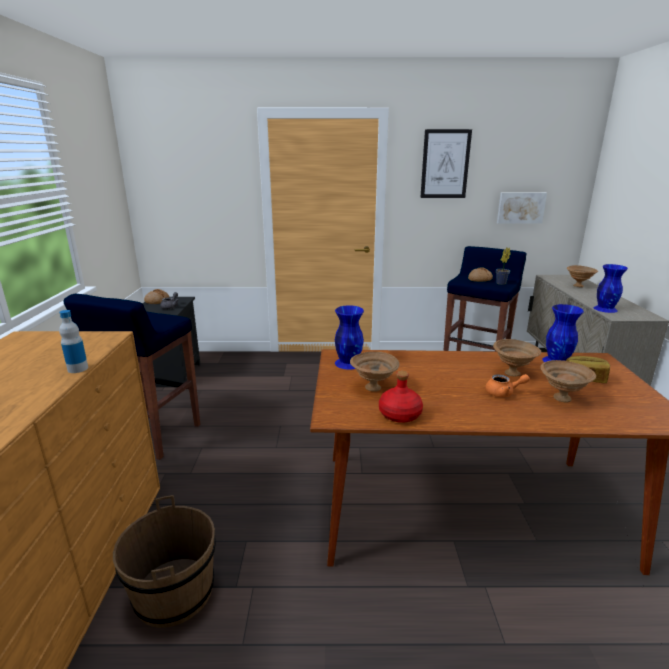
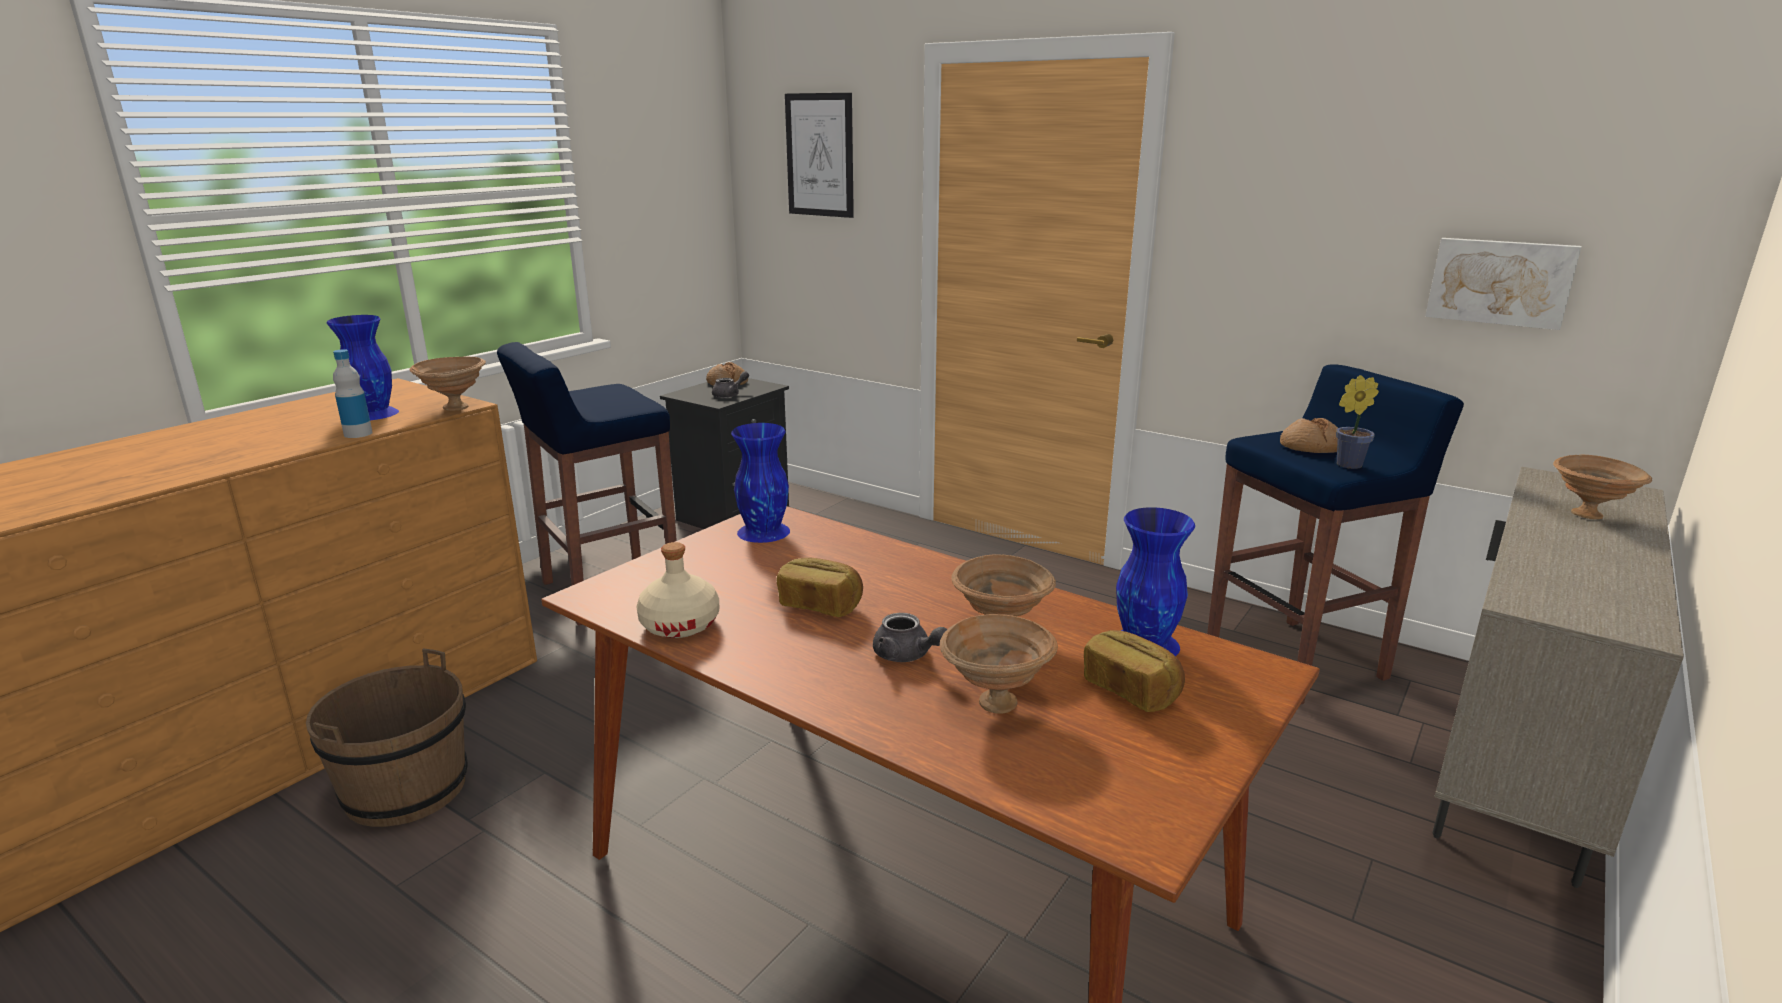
camera: 35 degrees right, 0 degrees up
brown bowl [350,351,400,392] -> brown bowl moved to [409,357,486,411]
red bottle [379,371,423,423] -> beige bottle [636,542,719,638]
picture [420,129,472,198] -> picture moved to [785,93,854,218]
orange teapot [485,374,530,397] -> grey teapot [873,613,947,662]
blue vase [593,264,628,313] -> blue vase moved to [327,315,399,420]
none -> bread [777,557,863,617]

